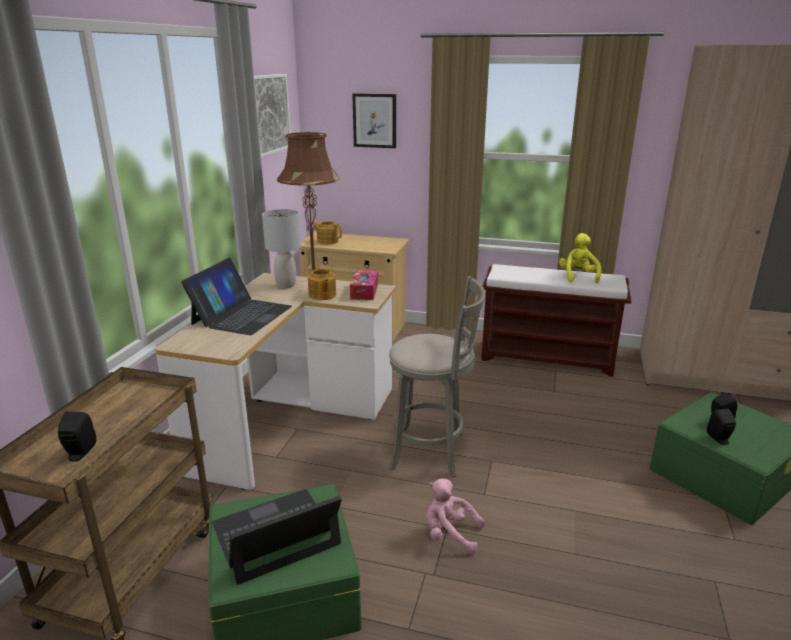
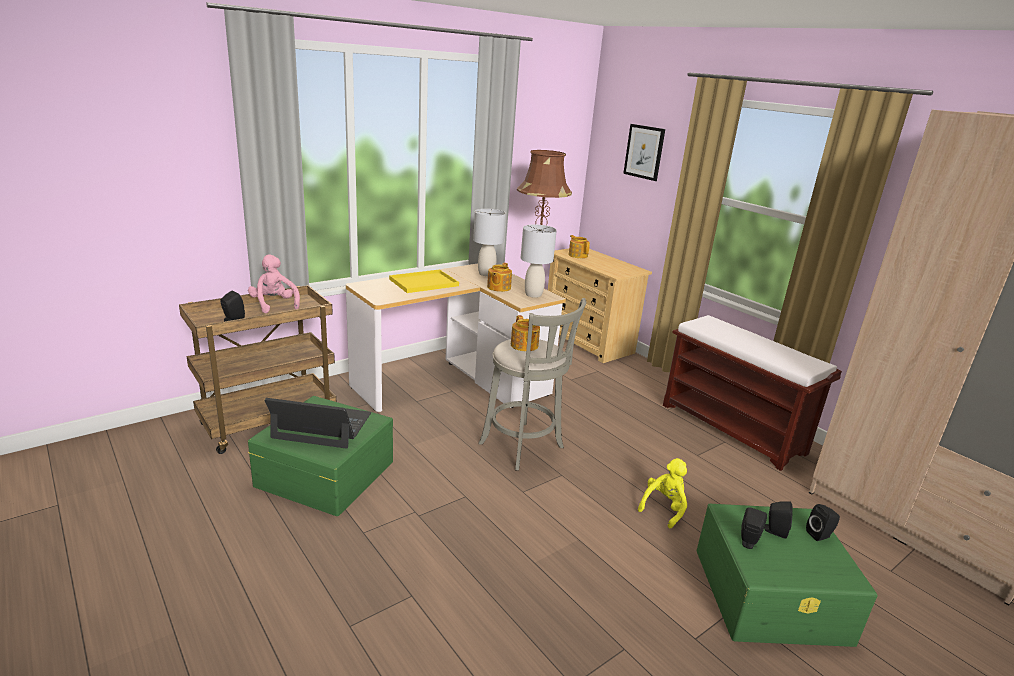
camera: 35 degrees right, 0 degrees up
laptop [181,258,292,335] -> yellow tray [389,269,459,293]
picture [254,74,291,157] -> none
tissue box [350,270,378,300] -> grey table lamp [521,225,557,298]
pink plush toy [426,478,484,554] -> pink plush toy moved to [248,254,300,313]
yellow plush toy [559,233,601,283] -> yellow plush toy moved to [638,458,687,528]
none -> teapot [511,315,540,351]
none -> black speaker [806,504,840,541]

